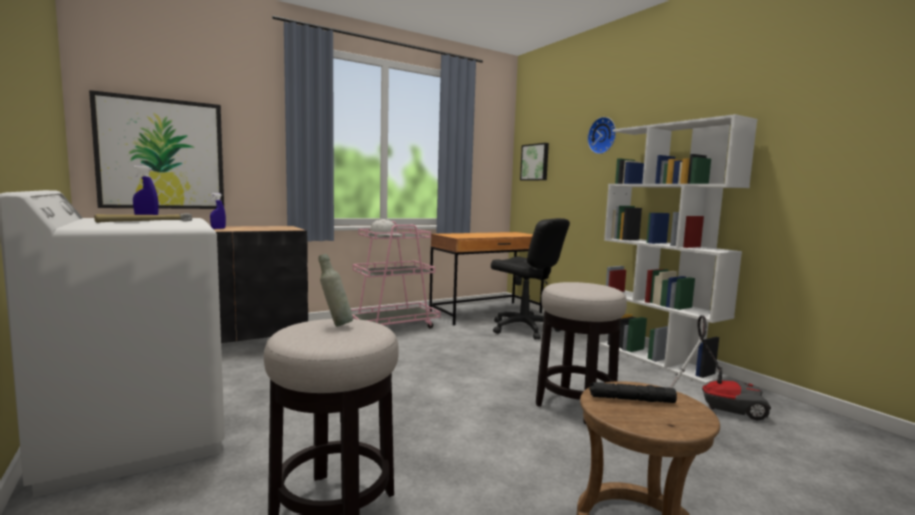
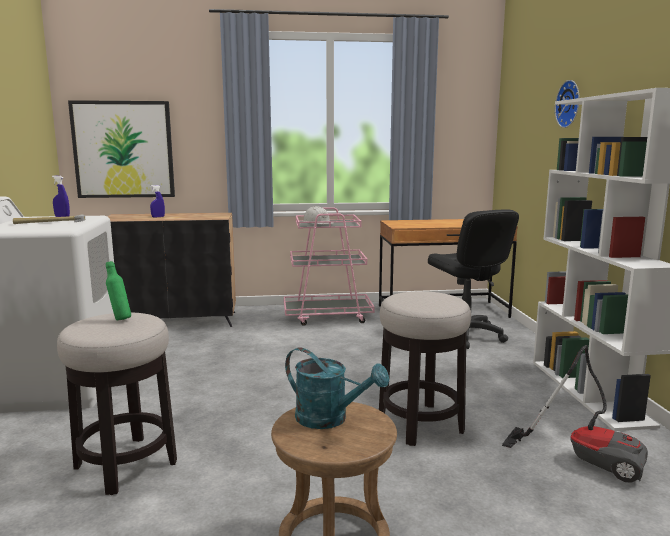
camera: 25 degrees right, 5 degrees up
grey bottle [319,254,353,326] -> green bottle [106,261,131,321]
picture [520,143,549,181] -> none
black flashlight [589,382,677,403] -> turquoise watering can [285,348,389,429]

